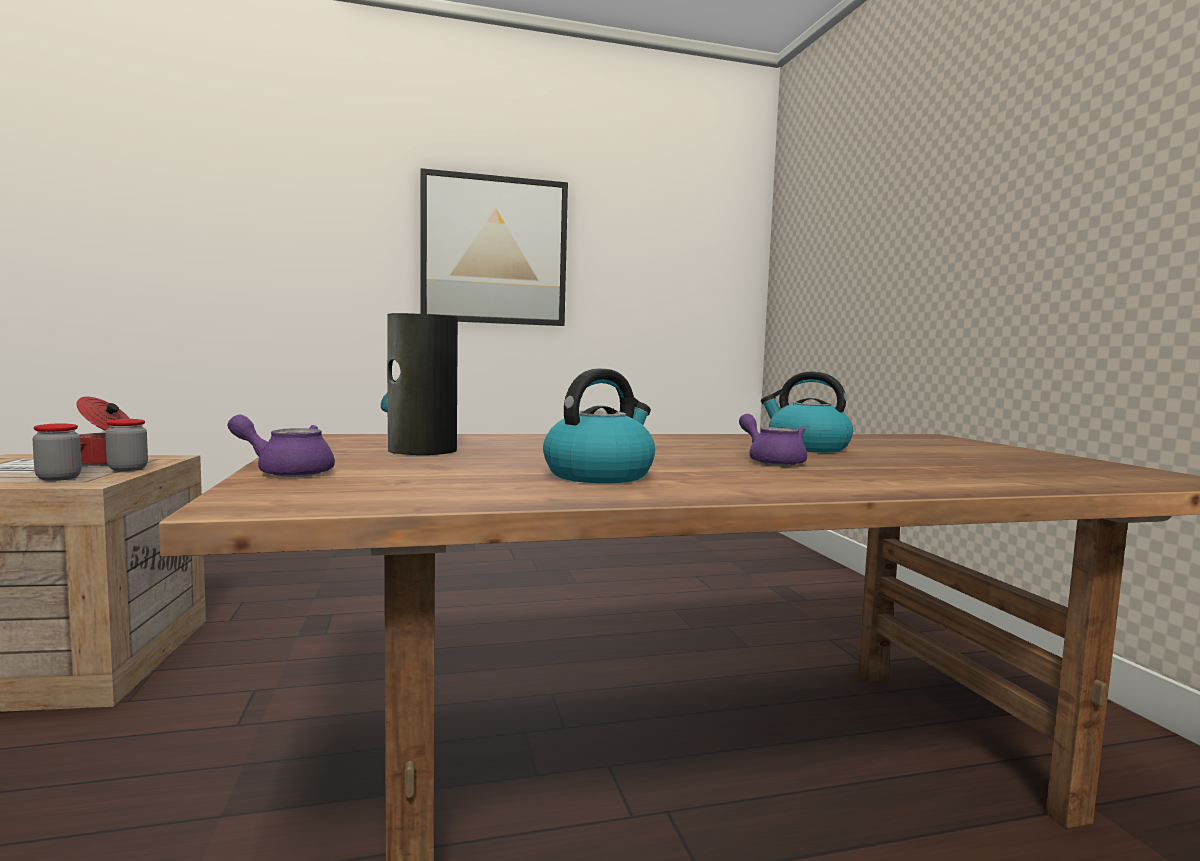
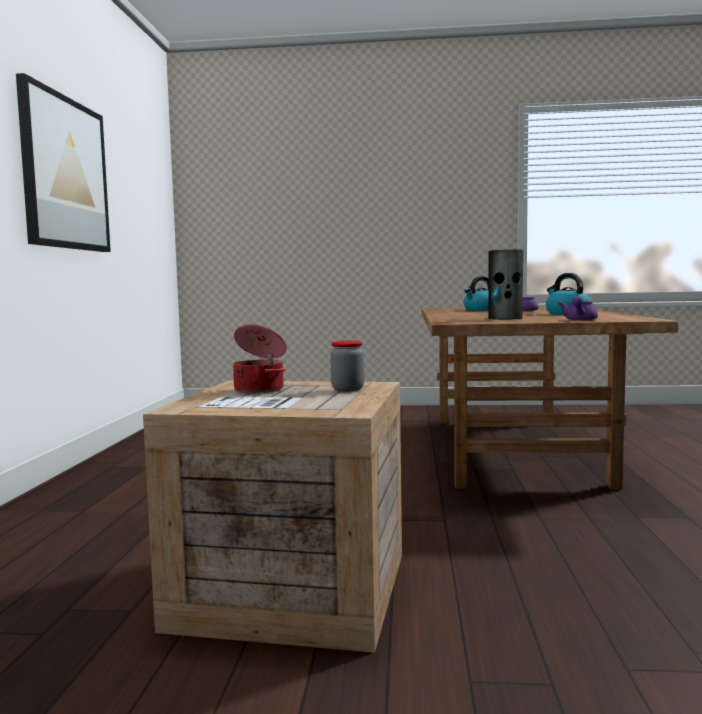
camera: 70 degrees left, 0 degrees up
jar [105,419,148,471] -> none

